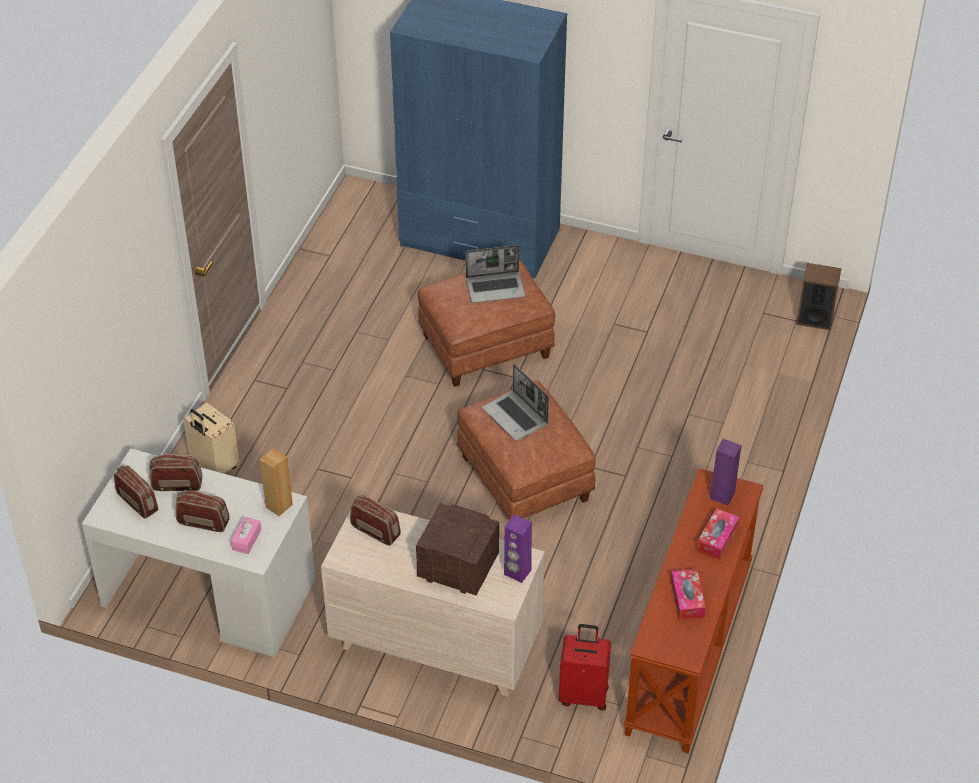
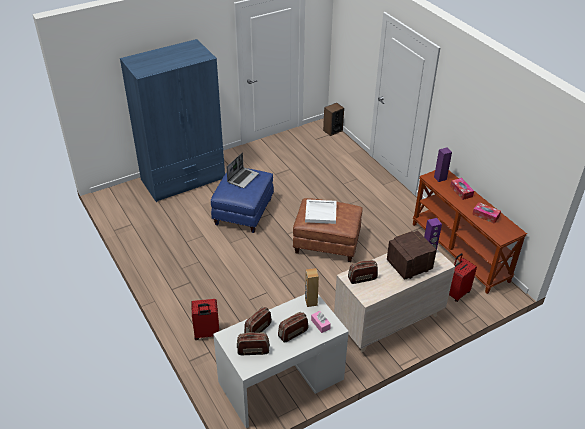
camera: 50 degrees left, 5 degrees down
beige suitcase [183,402,239,474] -> red suitcase [191,299,219,340]
brown ottoman [418,260,555,387] -> blue ottoman [211,168,274,233]
laptop [482,364,549,441] -> white tray [305,199,337,224]

